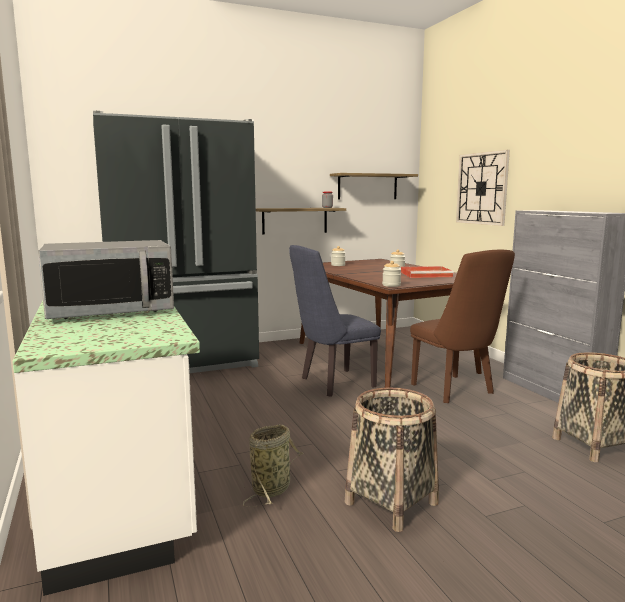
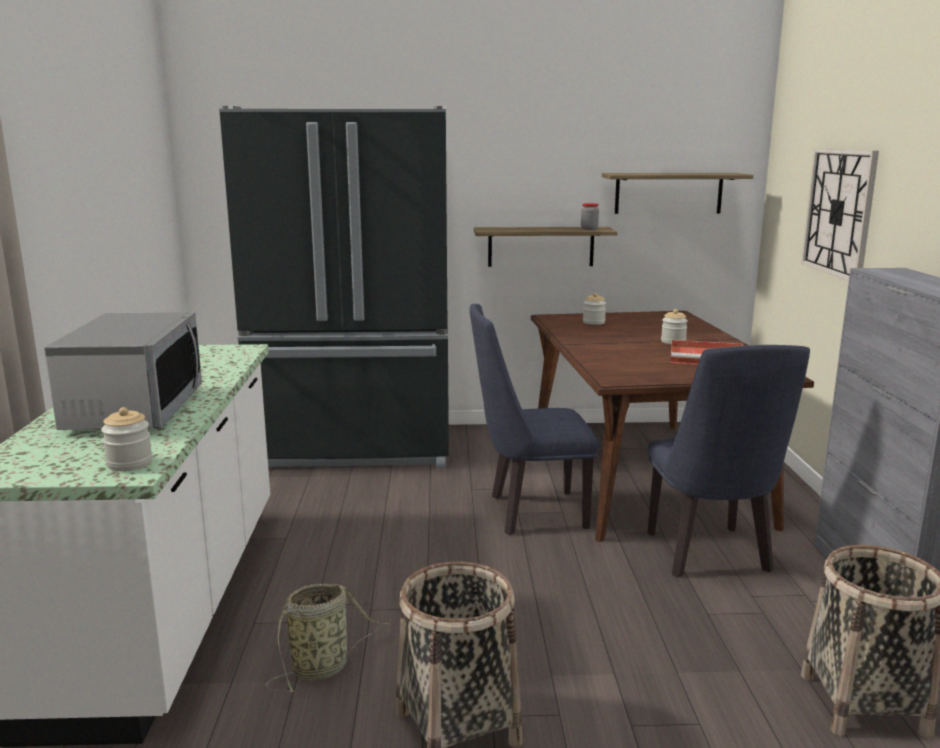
camera: 20 degrees right, 5 degrees up
microwave [38,240,174,319] -> microwave turned 90 degrees counterclockwise [44,312,202,430]
jar [382,261,401,287] -> jar moved to [101,407,153,471]
brown chair [410,250,515,403] -> blue chair [648,345,810,577]

